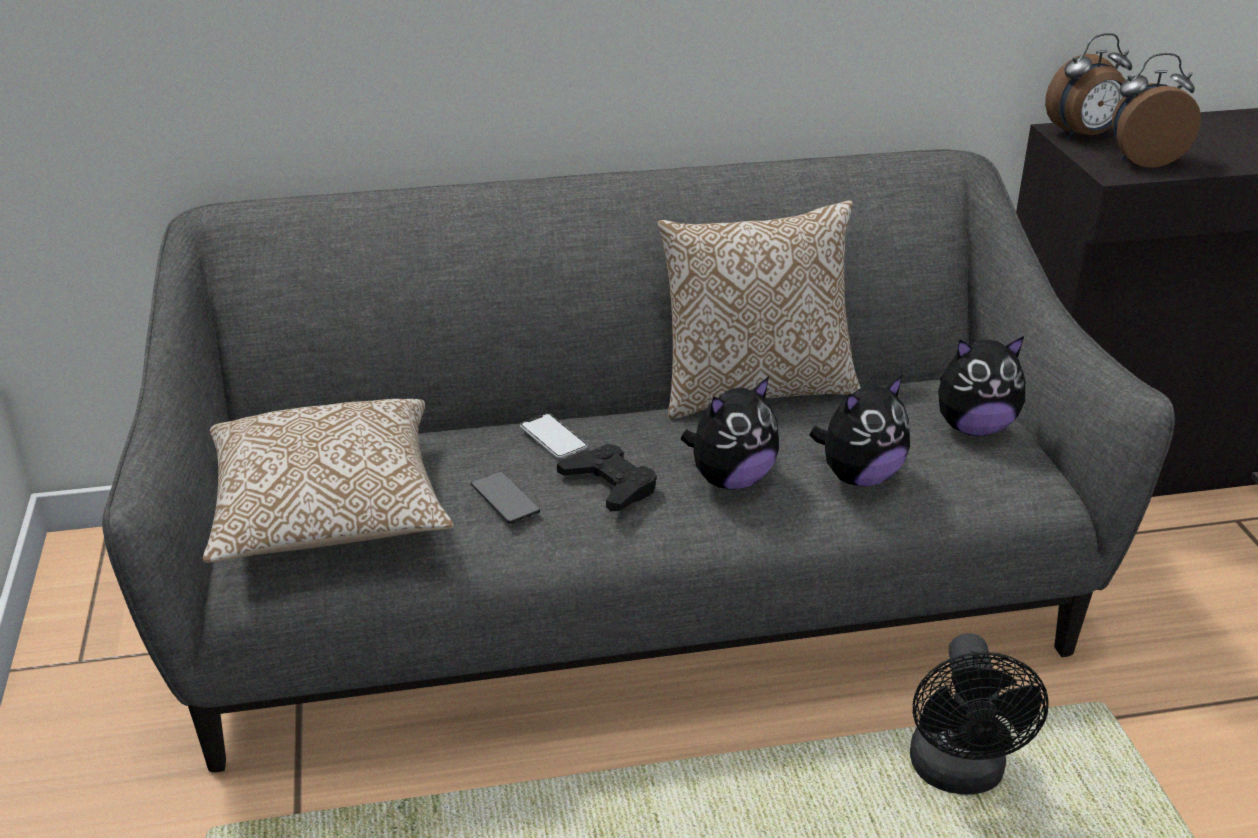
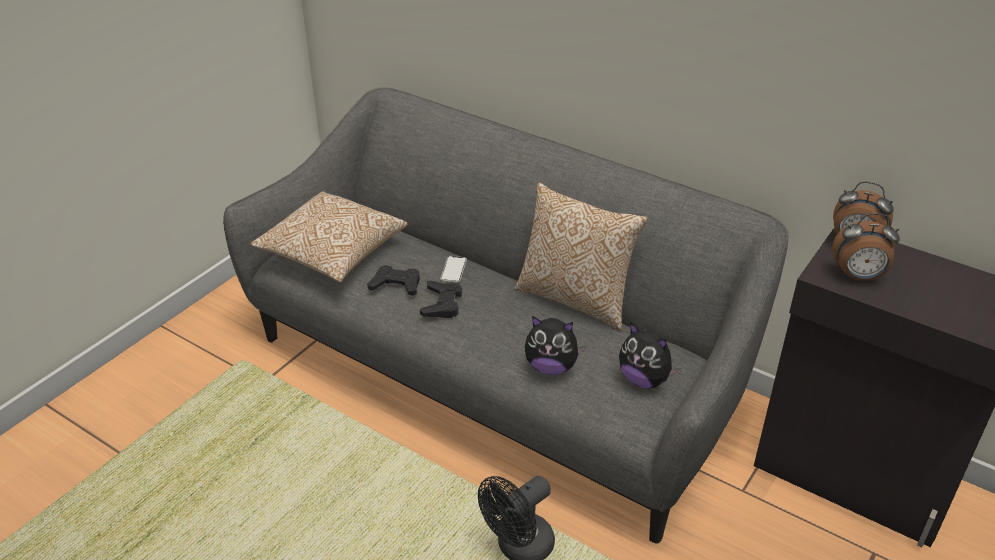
camera: 45 degrees right, 5 degrees up
phone [471,471,540,524] -> black game controller [367,265,420,296]
plush toy [681,377,779,489] -> none
alarm clock [1112,53,1201,168] -> alarm clock turned 150 degrees clockwise [832,213,900,281]

